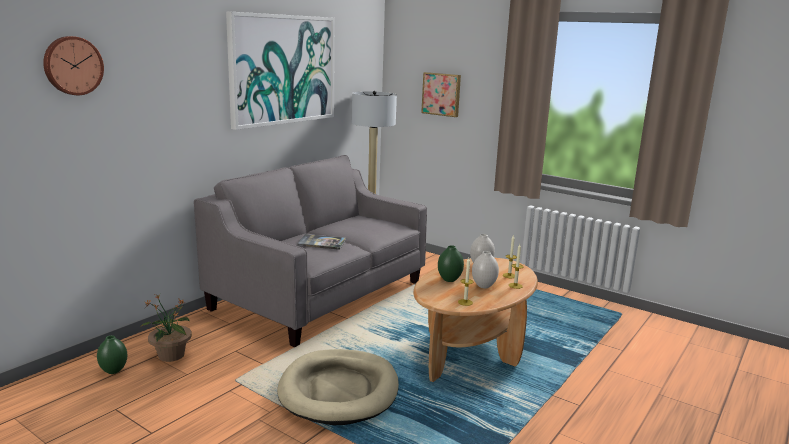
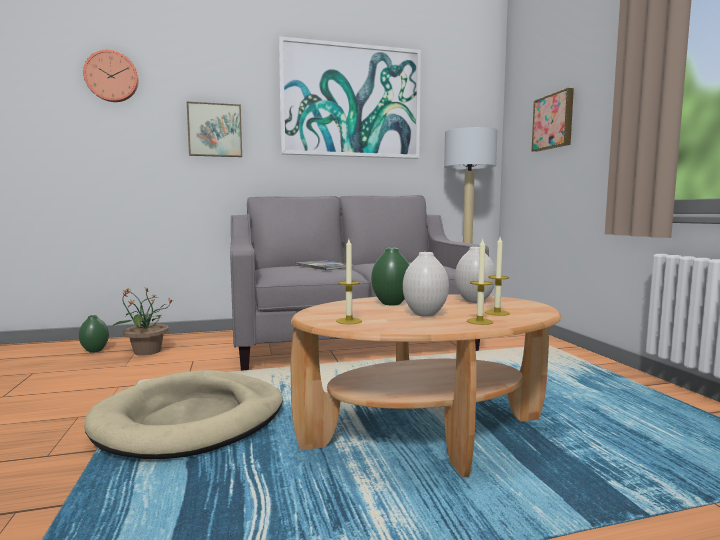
camera: 40 degrees right, 10 degrees down
none -> picture [187,102,242,157]

